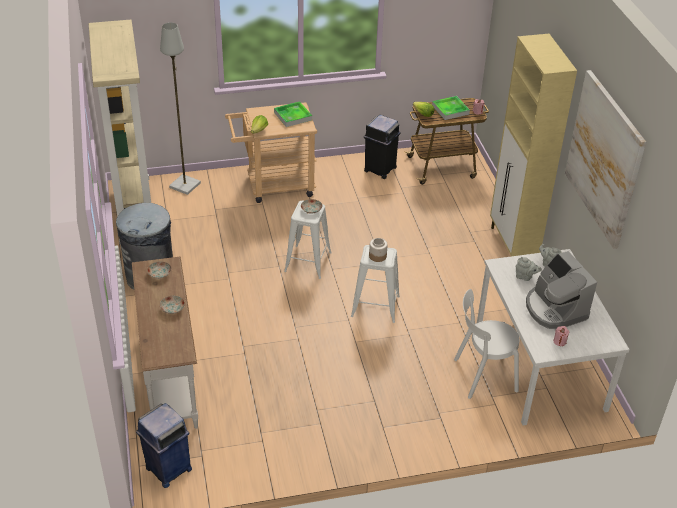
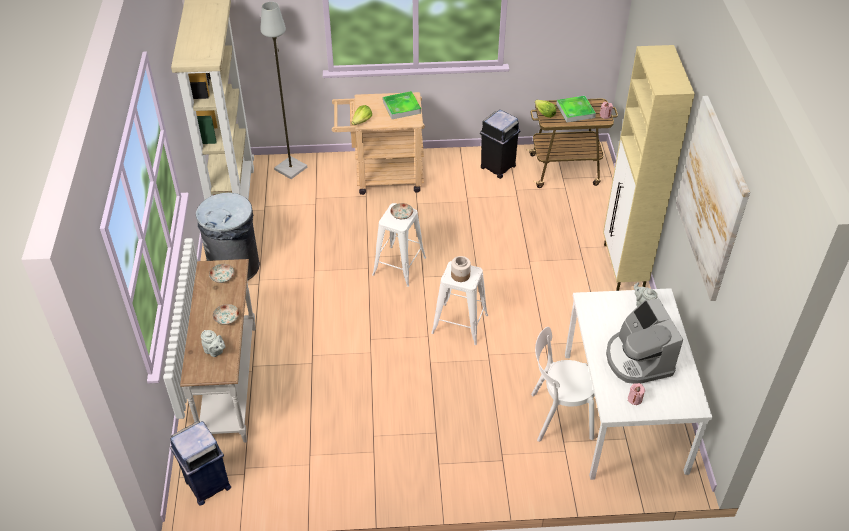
camera: 10 degrees right, 5 degrees up
grey teapot [516,257,542,281] -> grey teapot moved to [201,330,225,357]

